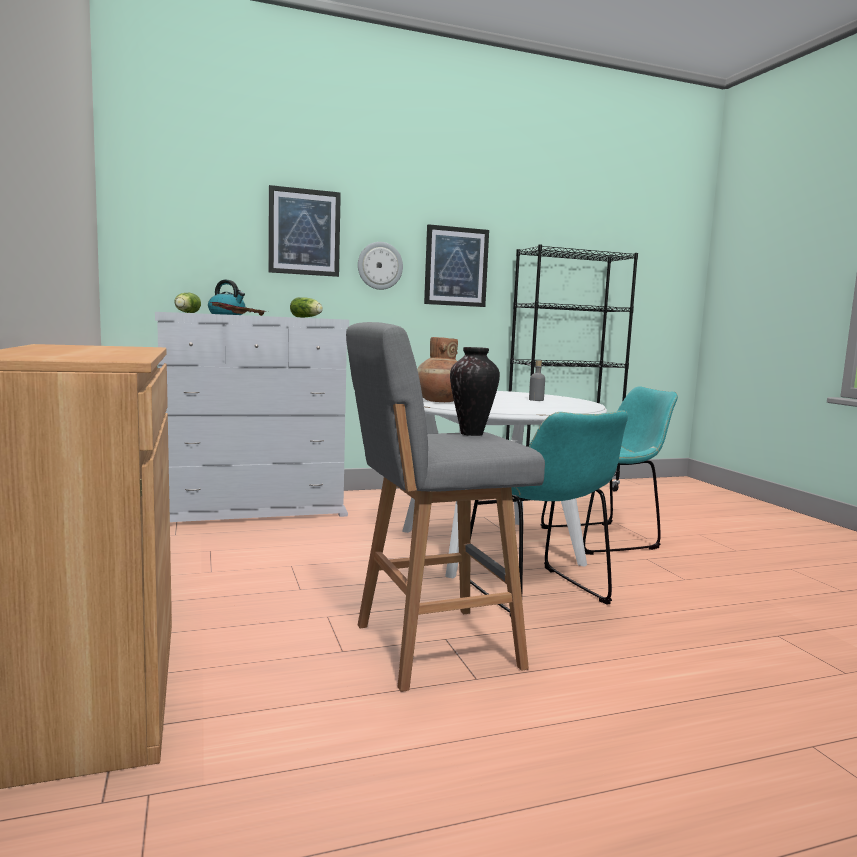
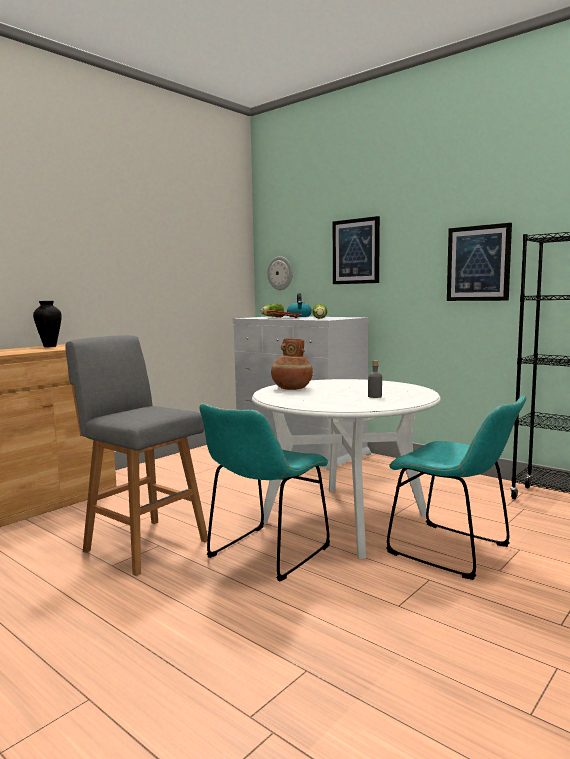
camera: 60 degrees right, 0 degrees up
wall clock [358,242,403,290] -> wall clock moved to [267,256,293,290]
vase [450,347,500,436] -> vase moved to [33,301,62,347]

